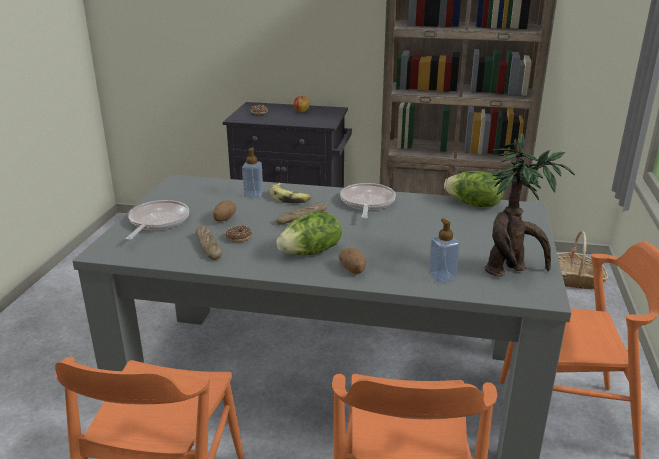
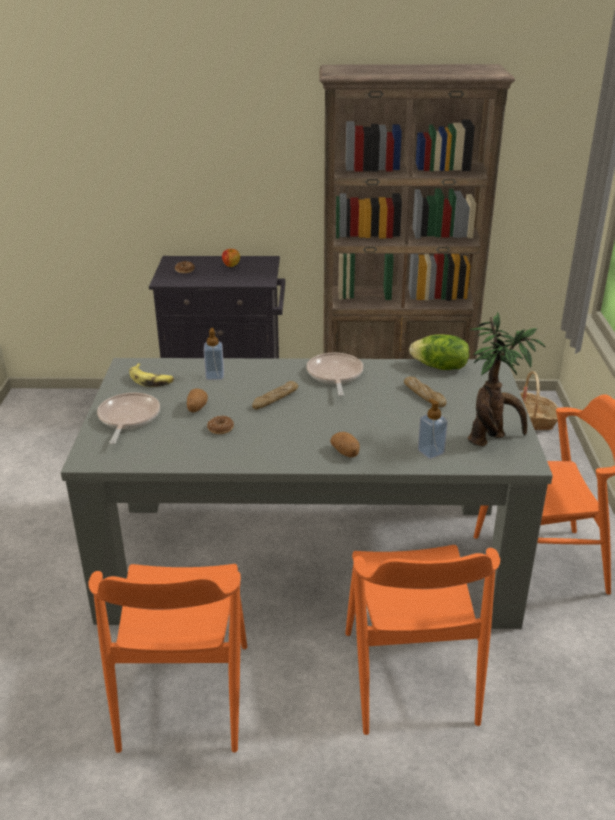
camera: 10 degrees left, 5 degrees up
bread [196,226,222,260] -> bread moved to [404,377,446,408]
banana [270,183,311,204] -> banana moved to [129,363,174,387]
lettuce [276,212,342,255] -> none

